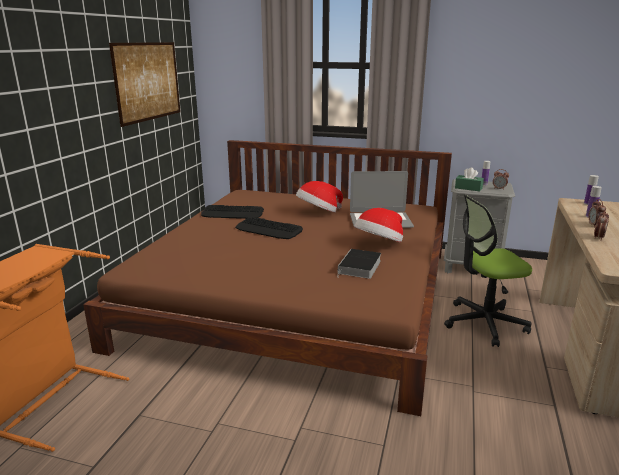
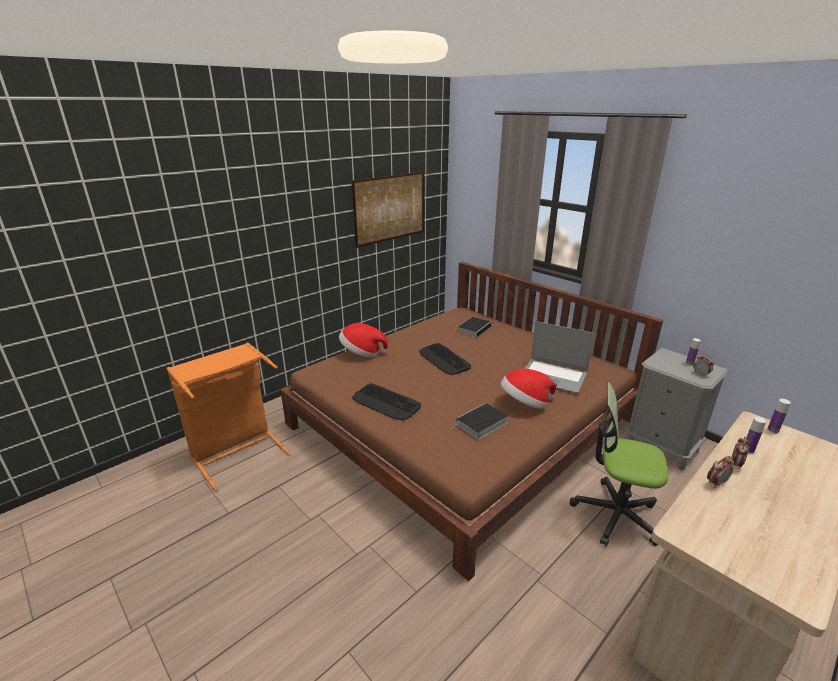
camera: 30 degrees right, 5 degrees up
keyboard [201,205,264,219] -> keyboard moved to [352,383,421,421]
hat [296,181,343,212] -> hat moved to [339,323,388,357]
green tissue box [455,167,484,191] -> none
none -> book [458,317,491,337]

